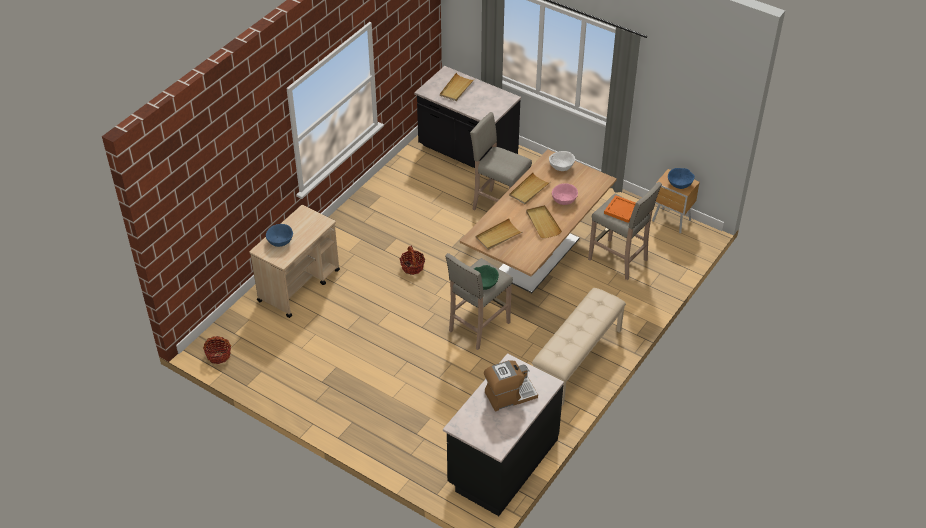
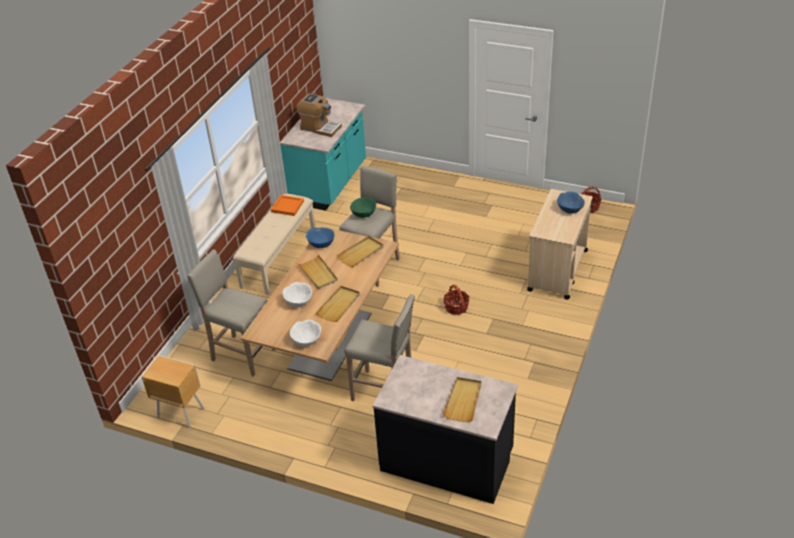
camera: 170 degrees right, 5 degrees down
black counter [443,353,564,516] -> turquoise counter [280,98,366,211]
coffee machine [484,360,538,411] -> coffee machine turned 120 degrees counterclockwise [297,93,342,137]
pink bowl [552,183,578,205] -> white bowl [283,282,312,307]
orange tray [604,195,636,223] -> orange tray moved to [271,195,304,216]
blue bowl [668,168,695,189] -> blue bowl moved to [306,228,335,248]

